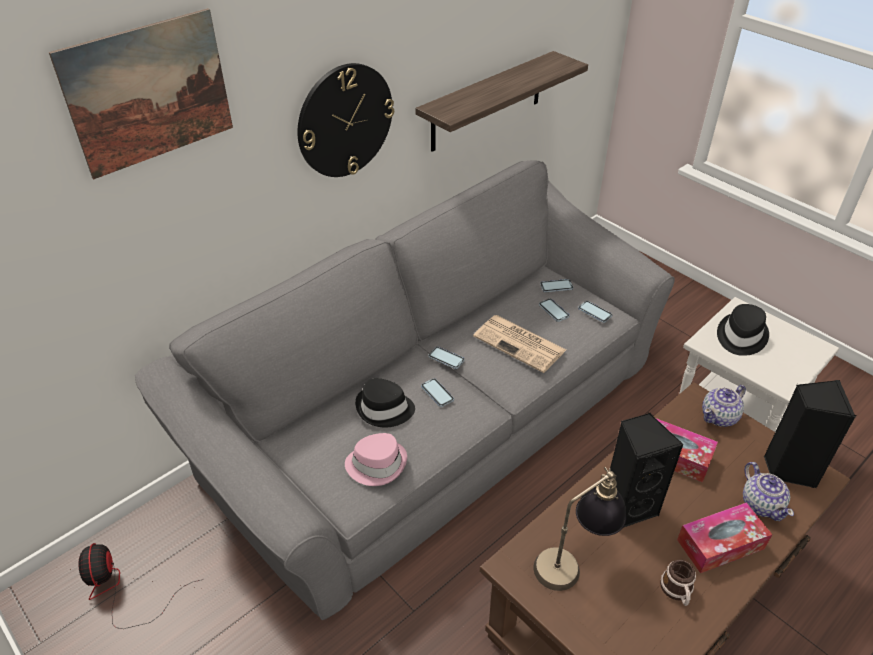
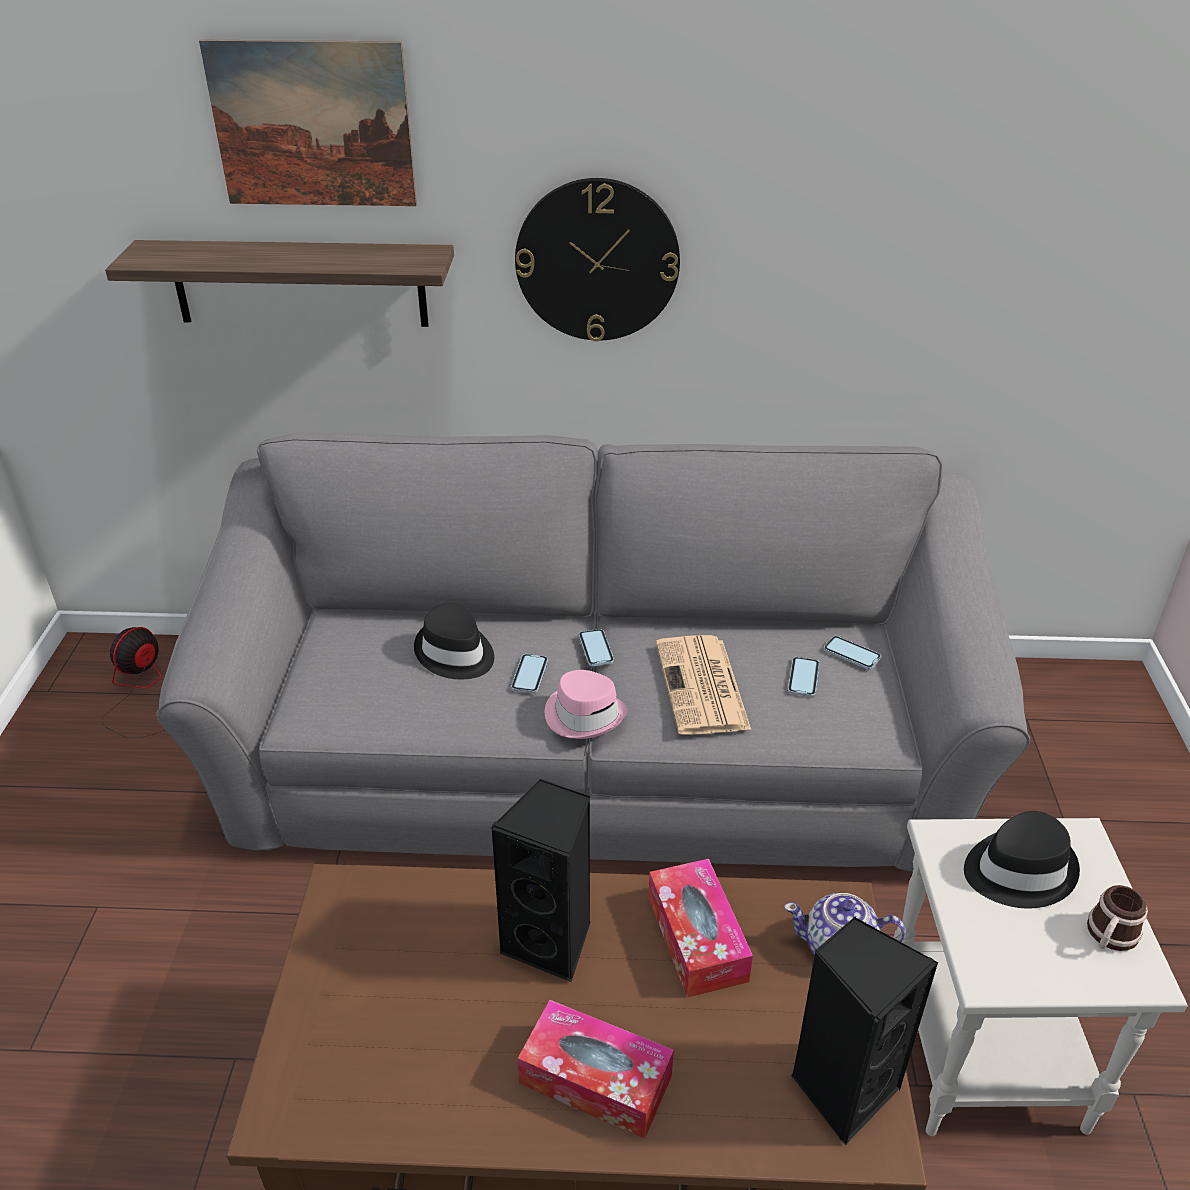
camera: 45 degrees right, 5 degrees down
pink hat [345,433,407,486] -> pink hat moved to [545,670,628,739]
shelf [415,51,588,152] -> shelf moved to [105,240,454,327]
table lamp [533,467,626,591] -> none
phone [578,301,612,323] -> none
mug [660,560,696,606] -> mug moved to [1087,885,1148,951]
teapot [743,462,794,521] -> none

